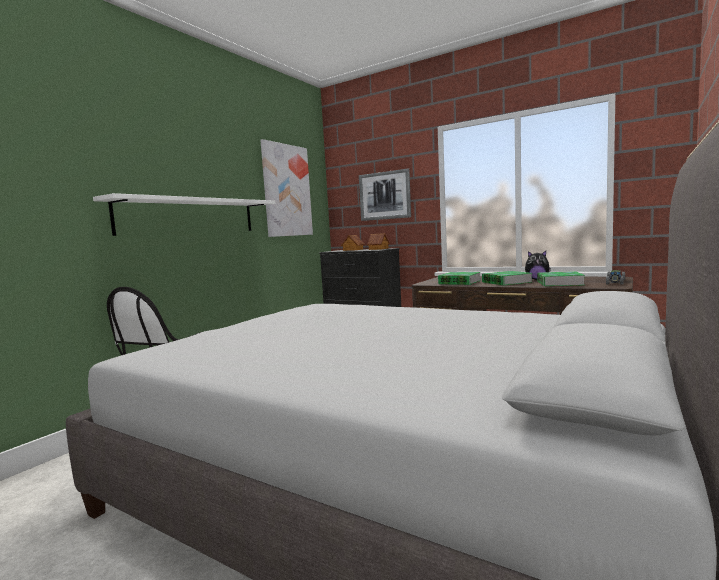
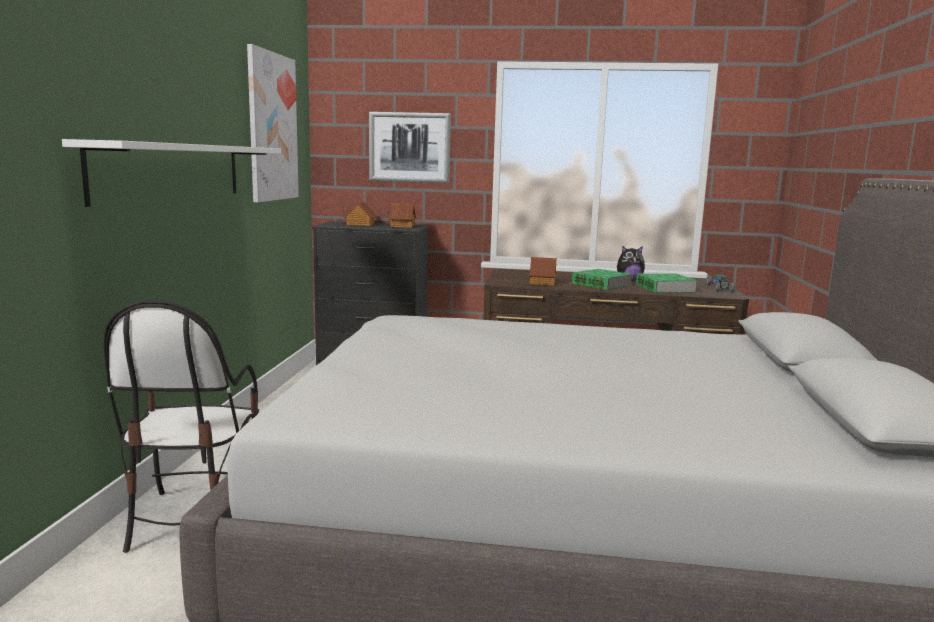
camera: 25 degrees left, 5 degrees up
book [438,272,481,285] -> toy house [530,257,557,285]

